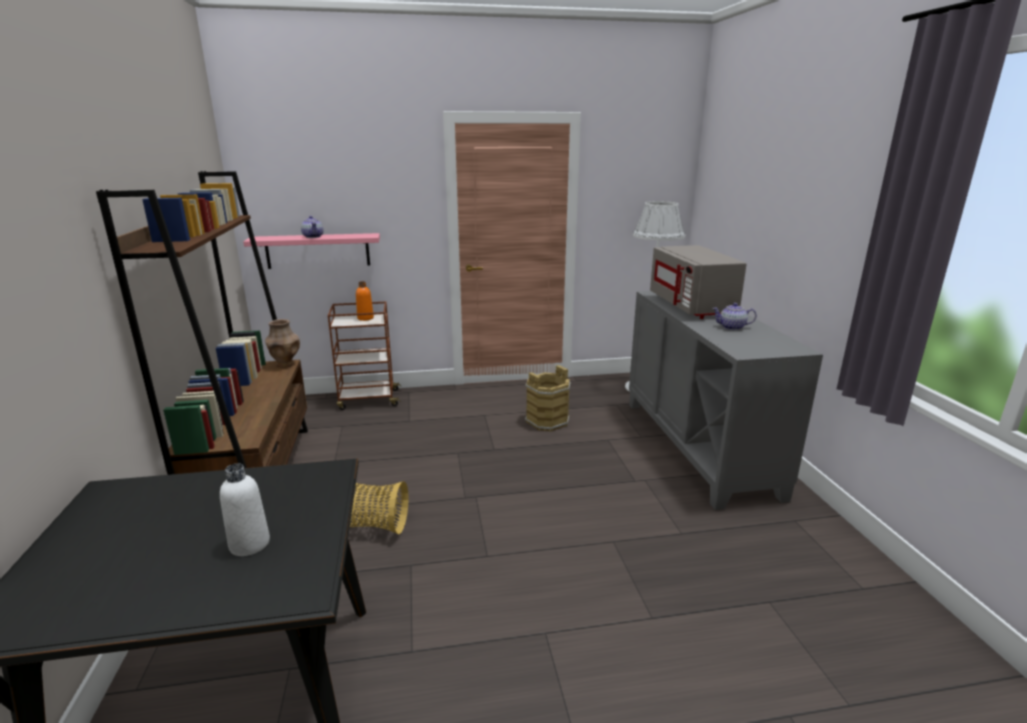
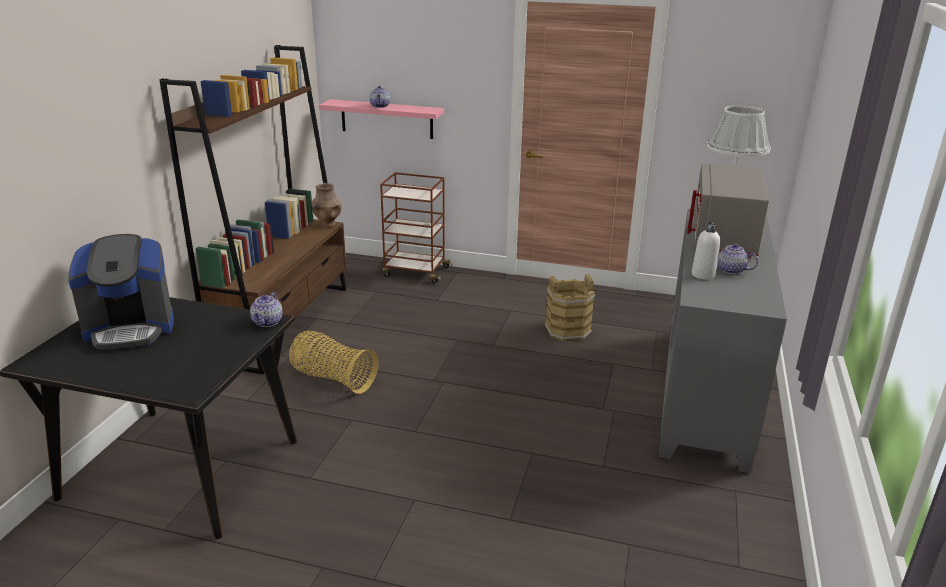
camera: 25 degrees right, 5 degrees up
white bottle [220,463,270,556] -> white bottle moved to [692,222,720,280]
orange bottle [356,281,374,321] -> none
none -> coffee machine [68,234,174,350]
none -> teapot [250,292,283,327]

